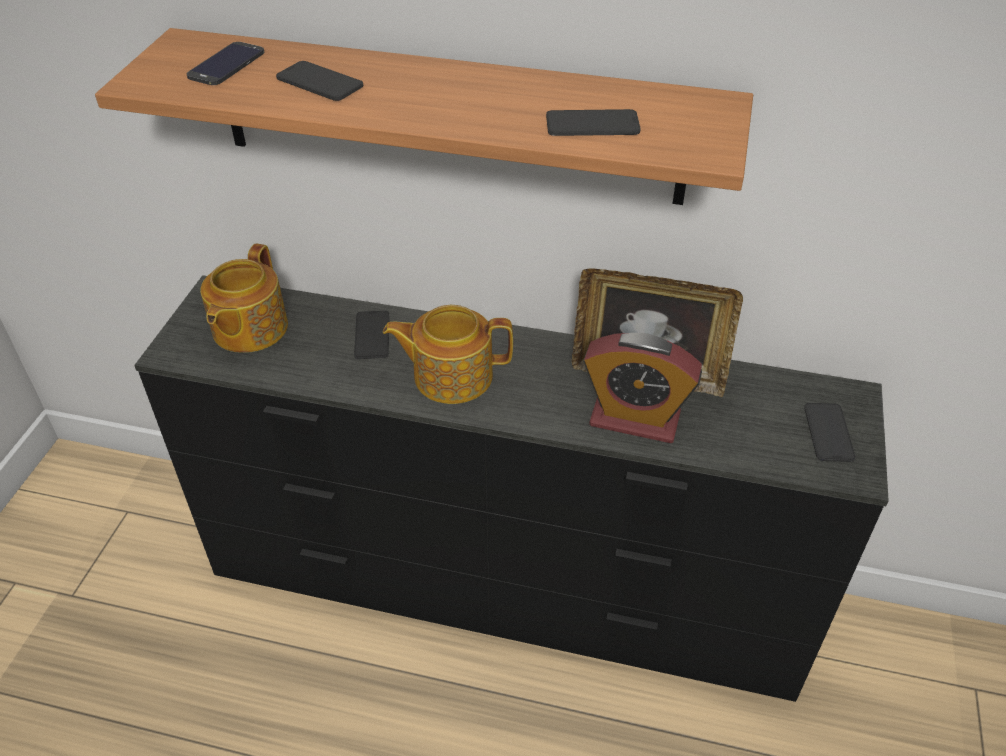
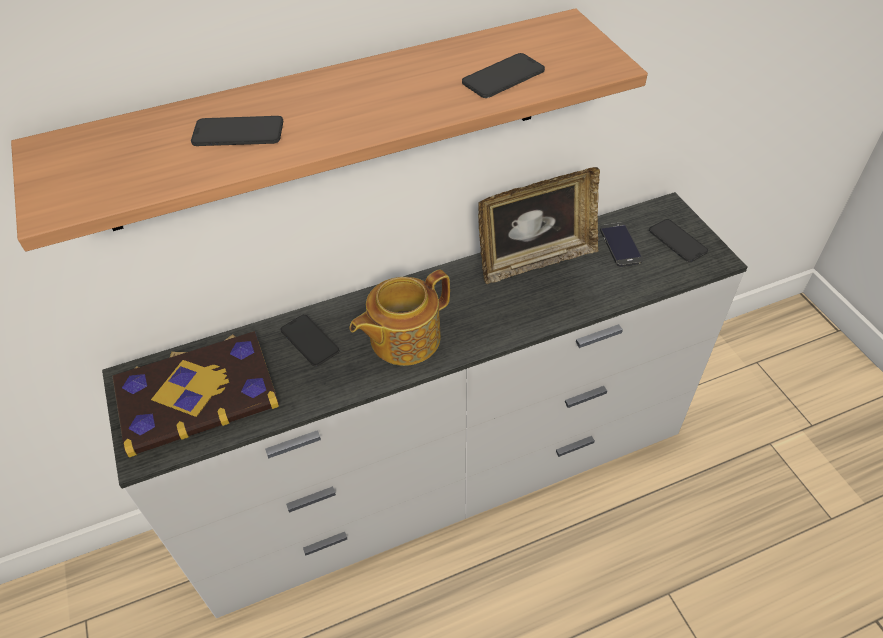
camera: 35 degrees left, 5 degrees up
black dresser [134,275,889,702] -> white dresser [102,192,747,618]
phone [187,42,264,85] -> phone moved to [600,223,643,267]
teapot [200,244,288,353] -> book [112,331,279,458]
alarm clock [583,333,702,443] -> none

